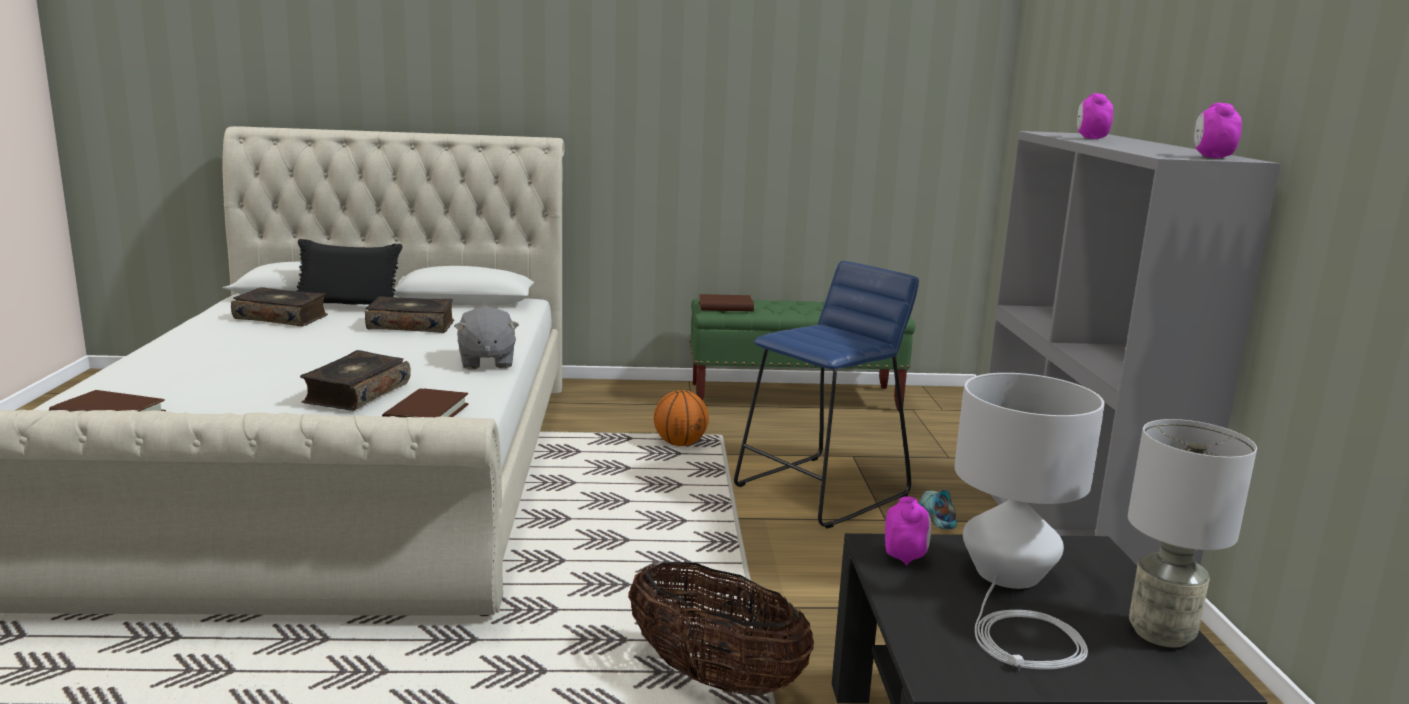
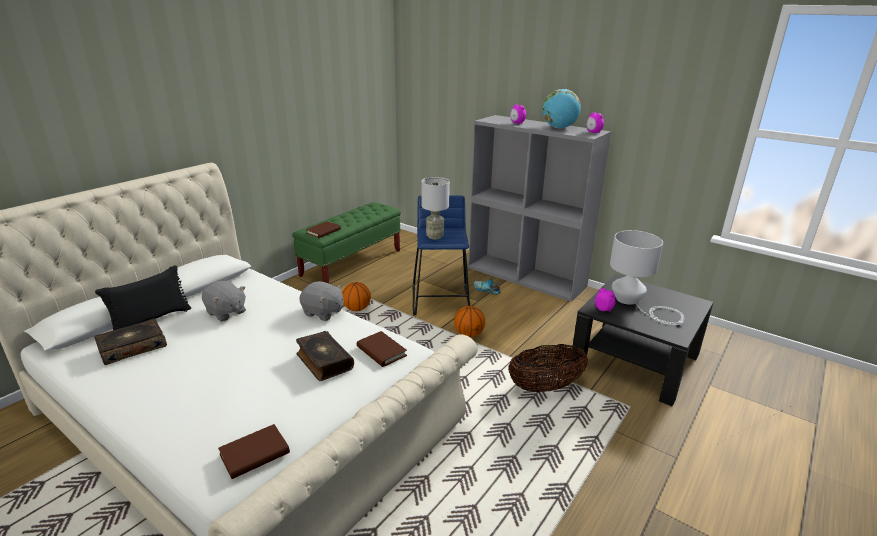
camera: 50 degrees left, 10 degrees up
book [365,296,454,333] -> grey plush toy [202,281,246,321]
grey table lamp [1128,419,1257,648] -> grey table lamp moved to [422,177,450,240]
none -> basketball [454,306,485,337]
none -> globe [542,89,581,128]

